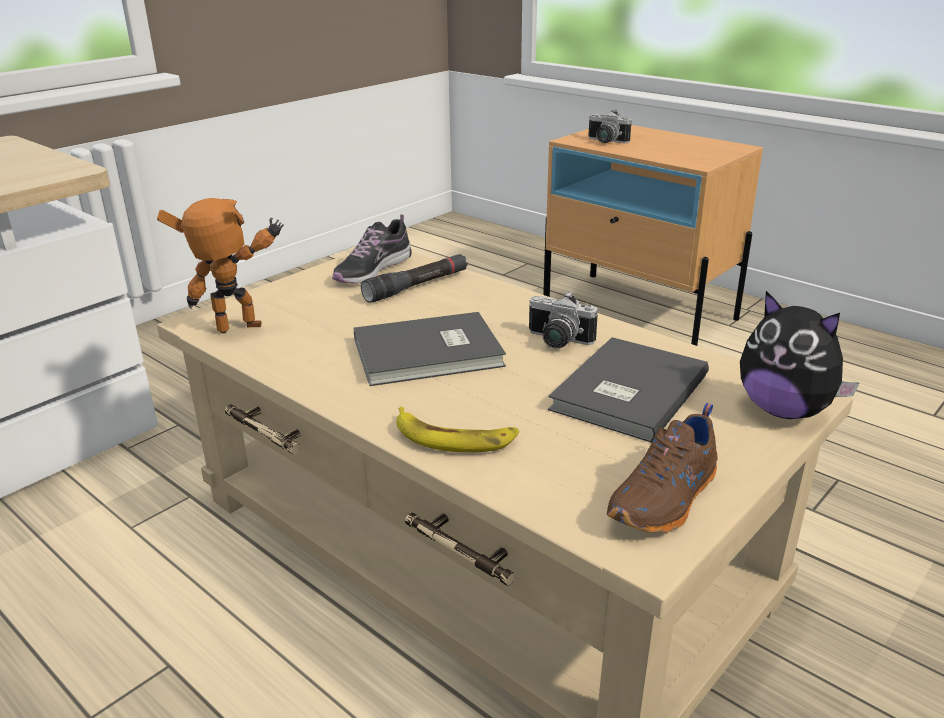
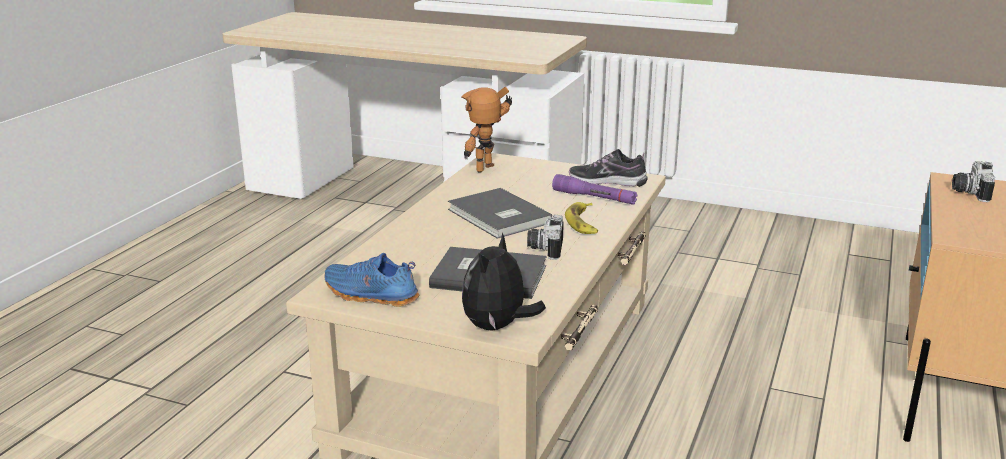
camera: 70 degrees right, 5 degrees down
toy robot [157,198,284,333] -> toy robot turned 105 degrees counterclockwise [461,87,512,173]
black flashlight [361,254,468,303] -> purple flashlight [552,174,638,205]
banana [396,407,519,452] -> banana moved to [565,202,598,234]
brown shoe [607,403,718,533] -> blue shoe [325,253,419,307]

